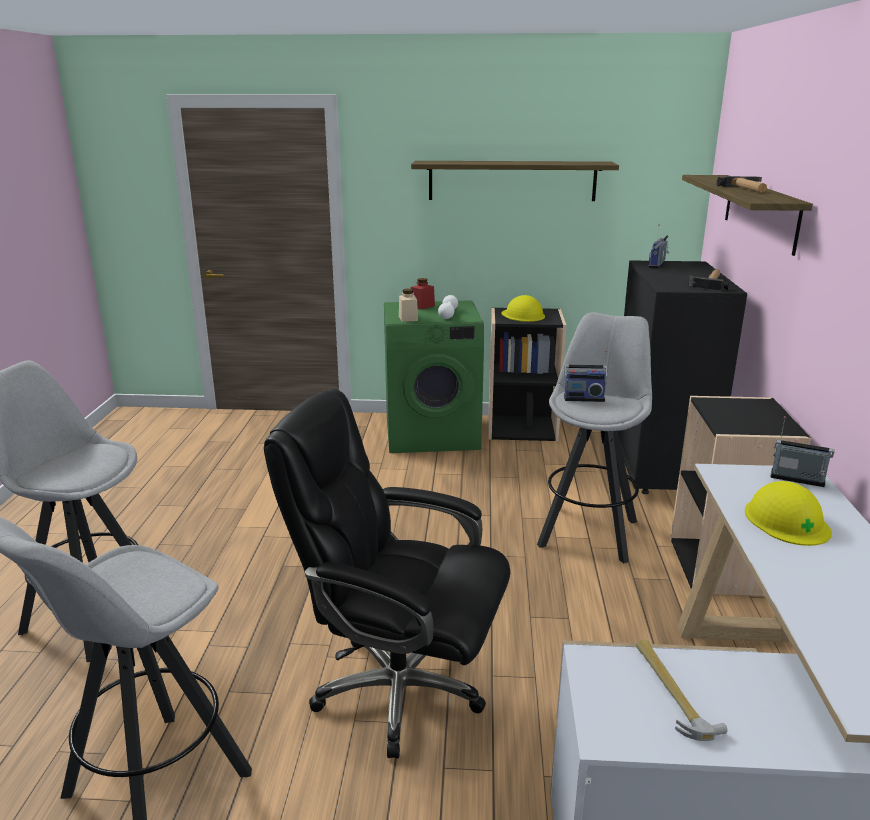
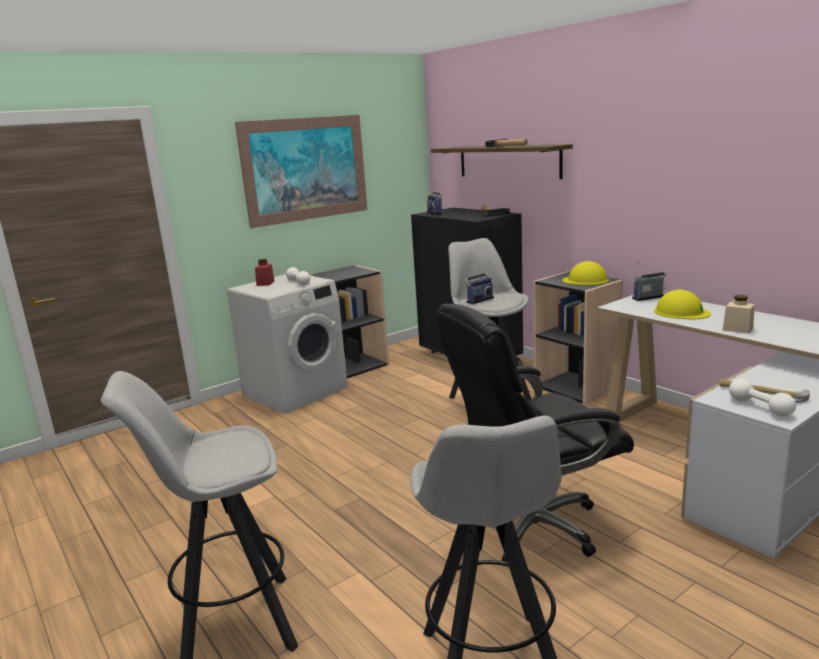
camera: 40 degrees left, 5 degrees down
green washing machine [384,300,484,453] -> white washing machine [227,274,348,414]
beige jar [399,289,418,322] -> beige jar moved to [723,295,755,334]
shelf [411,161,619,201] -> picture [235,115,367,228]
yellow hard hat [501,295,545,322] -> yellow hard hat moved to [562,261,609,285]
none -> white dumbbell [729,379,796,417]

